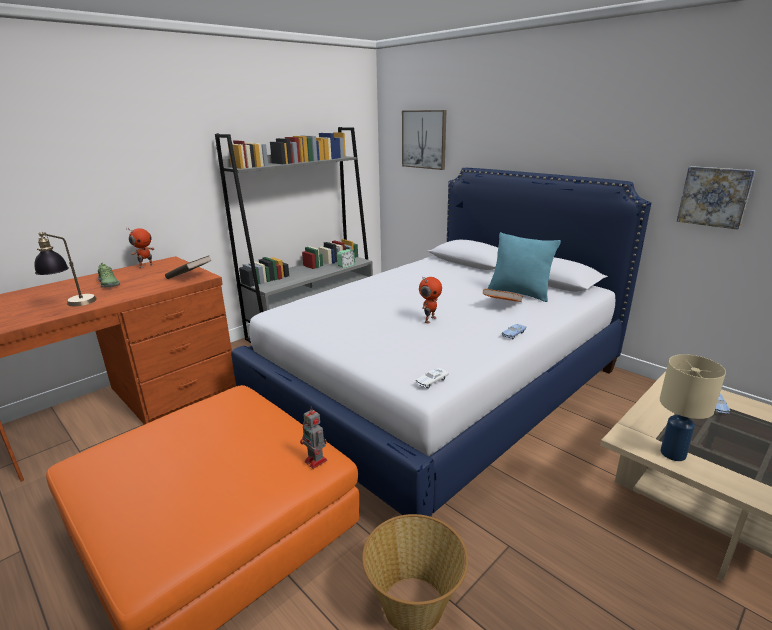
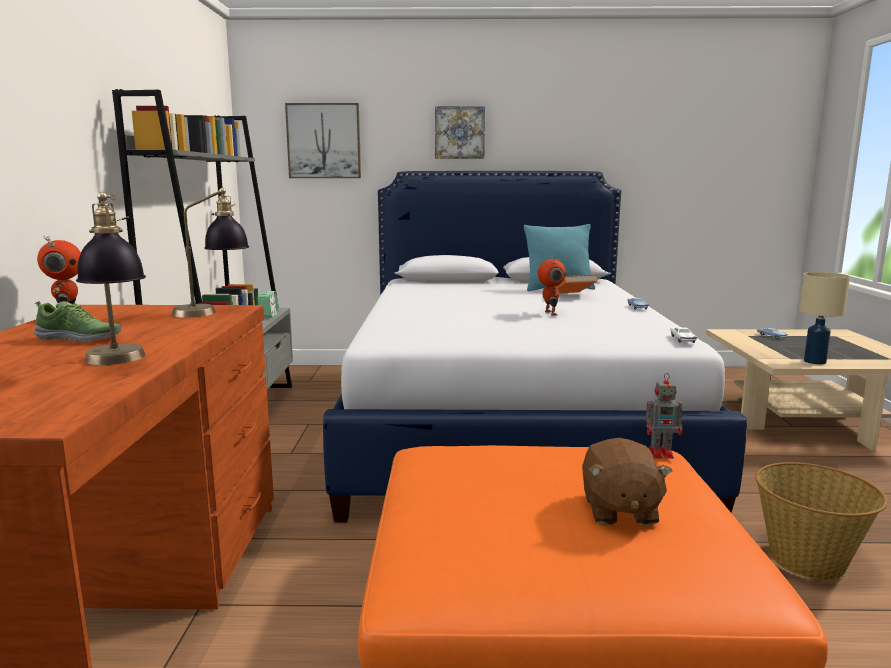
camera: 45 degrees left, 10 degrees down
brown book [165,256,212,279] -> table lamp [172,188,249,318]
picture [677,166,756,230] -> picture moved to [435,106,485,159]
none -> brown plush toy [582,438,672,525]

